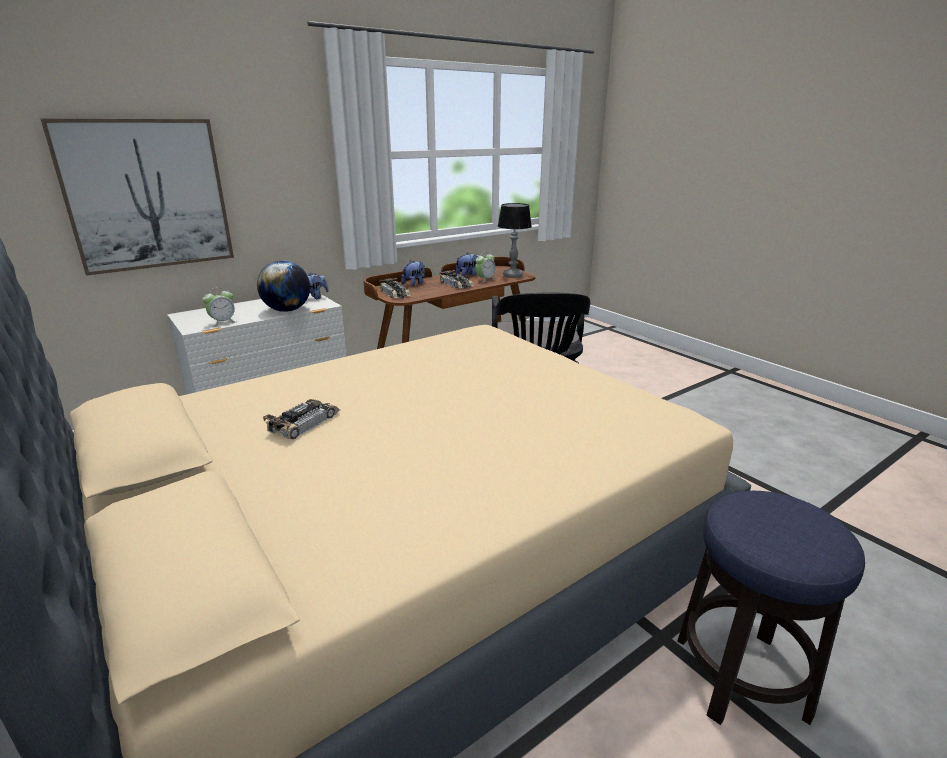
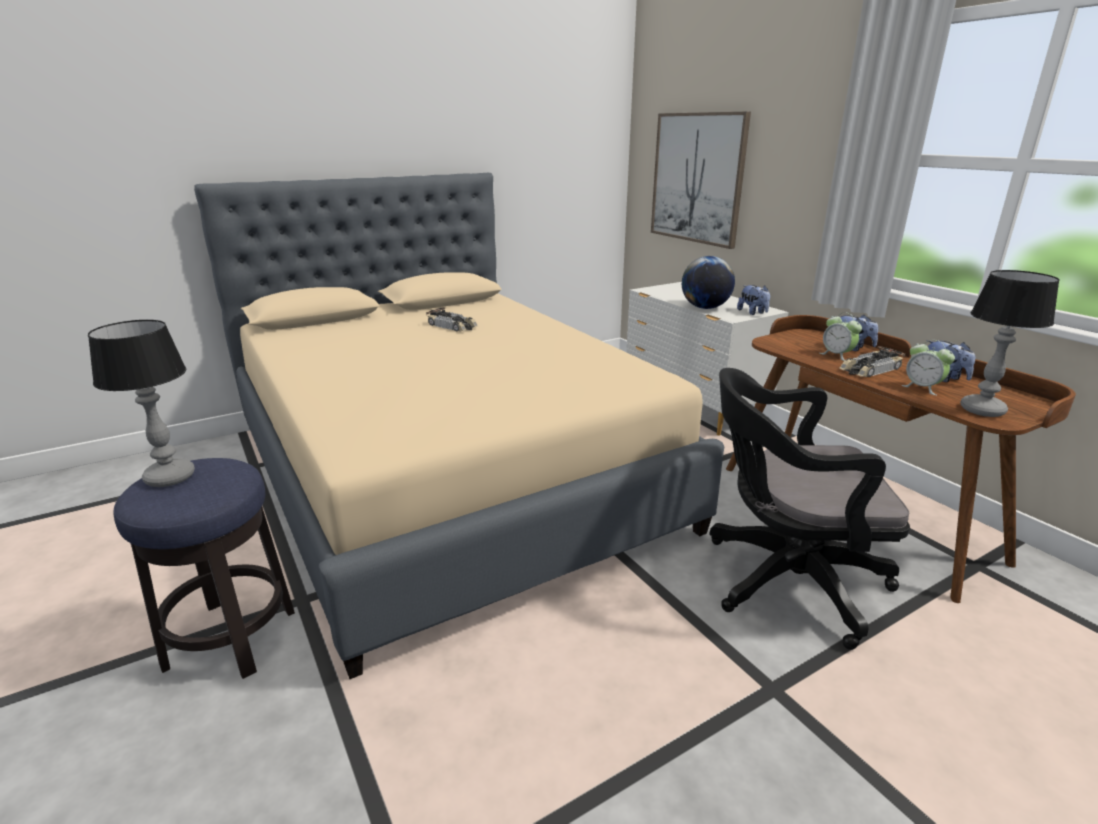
camera: 95 degrees right, 0 degrees up
alarm clock [202,287,237,327] -> alarm clock moved to [820,312,862,361]
toy car [379,278,411,298] -> none
none -> table lamp [88,320,195,487]

